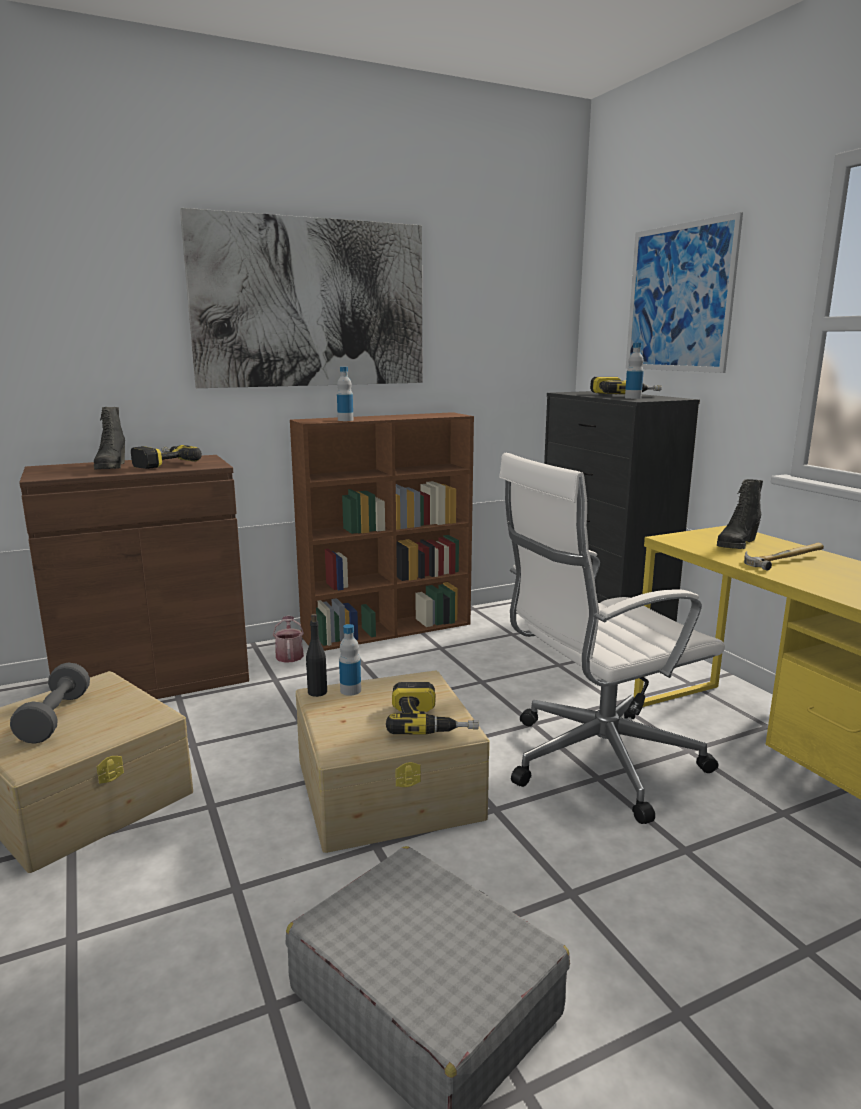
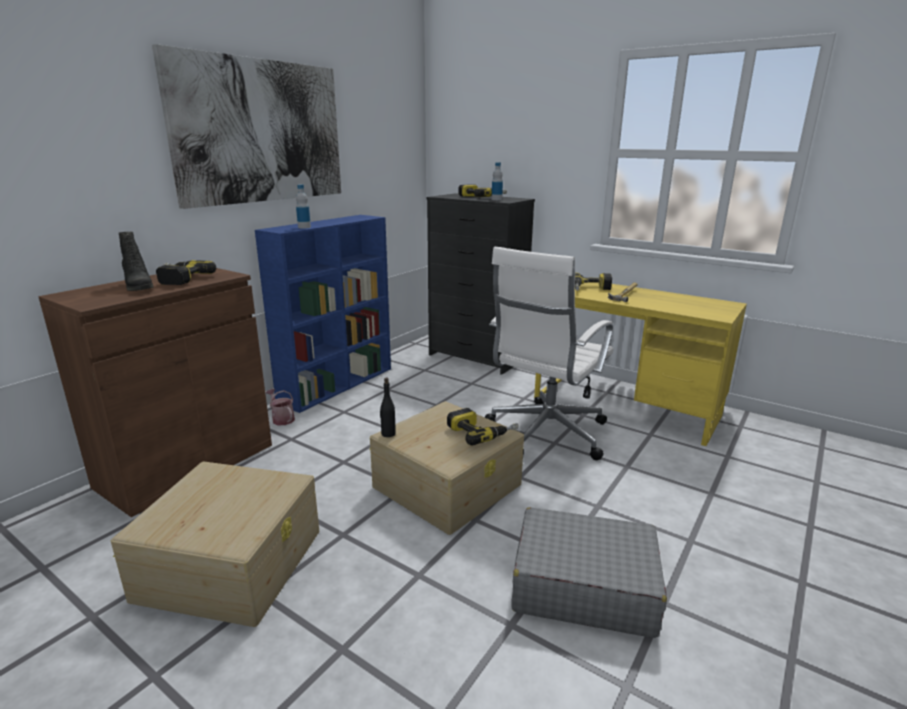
camera: 30 degrees left, 5 degrees up
grey dumbbell [10,662,90,744] -> none
brown bookcase [290,412,474,651] -> blue bookcase [255,215,391,413]
bottle [339,624,361,696] -> none
picture [626,212,743,373] -> none
black boot [717,479,763,549] -> power drill [575,273,612,291]

